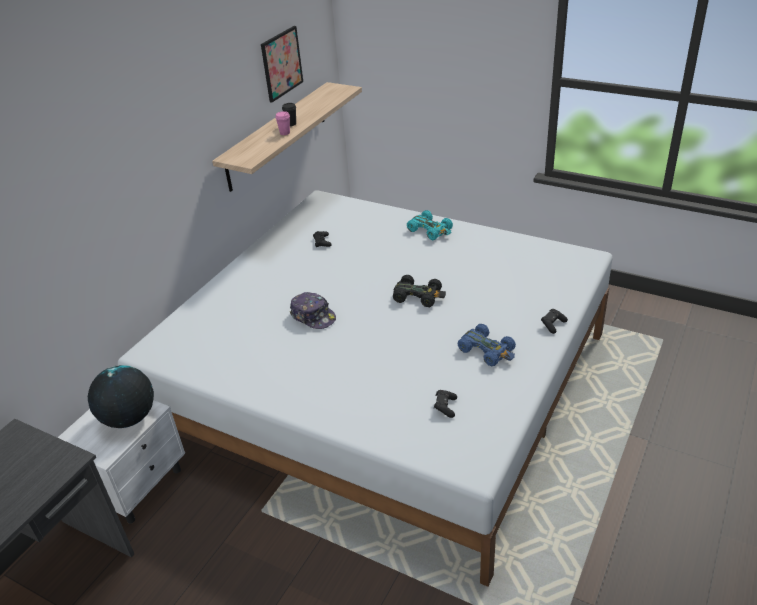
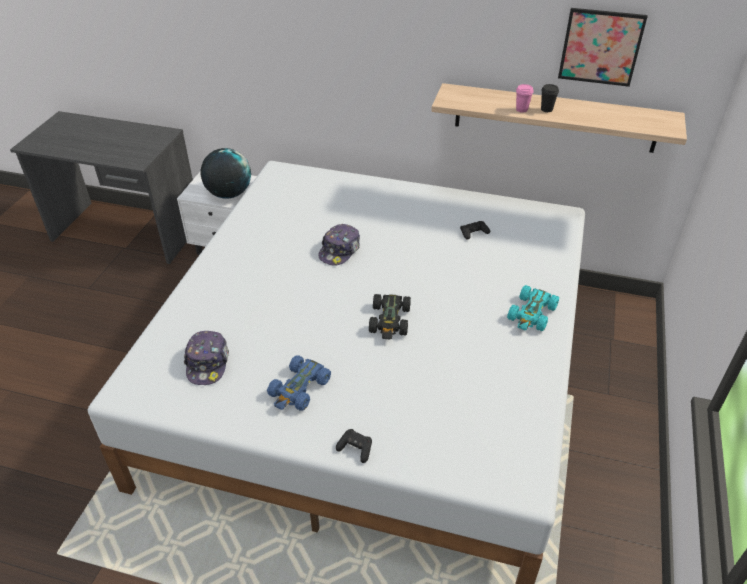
camera: 75 degrees right, 5 degrees up
black game controller [434,390,457,418] -> cap [184,331,229,385]

